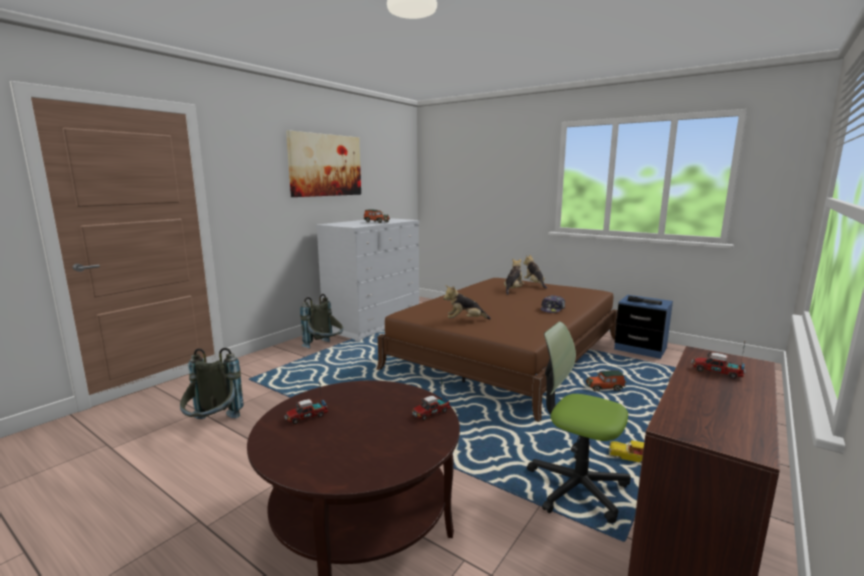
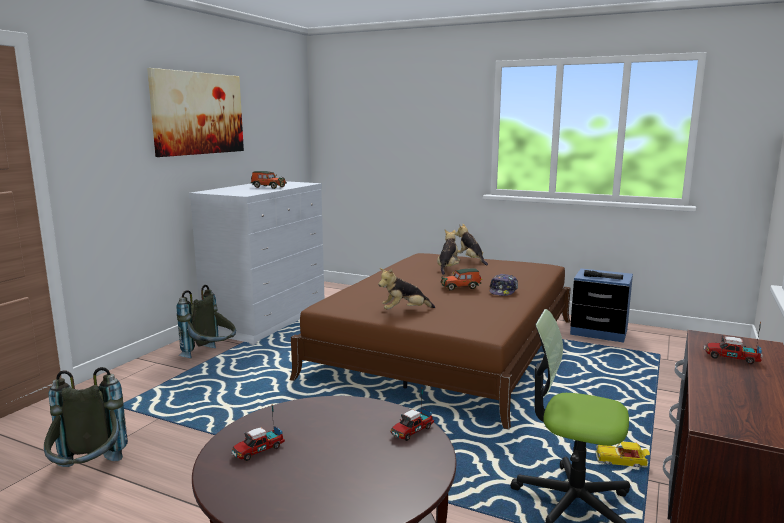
camera: 10 degrees left, 0 degrees up
toy car [586,371,626,391] -> toy car moved to [441,268,482,291]

